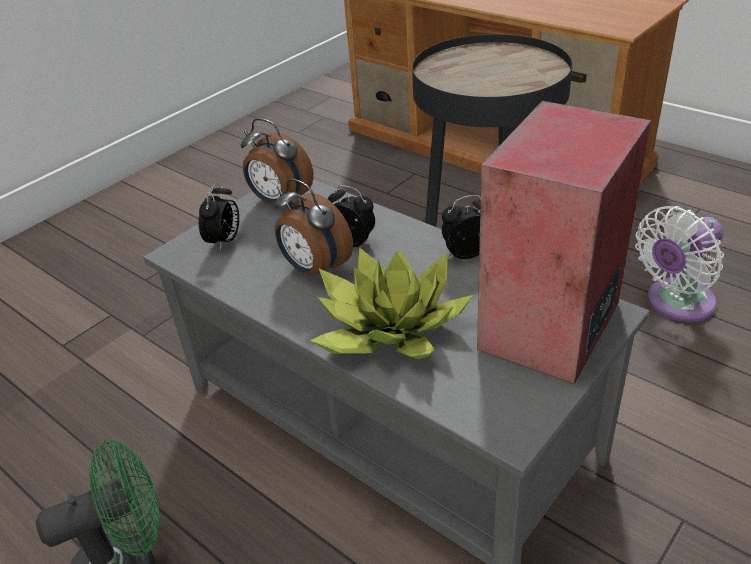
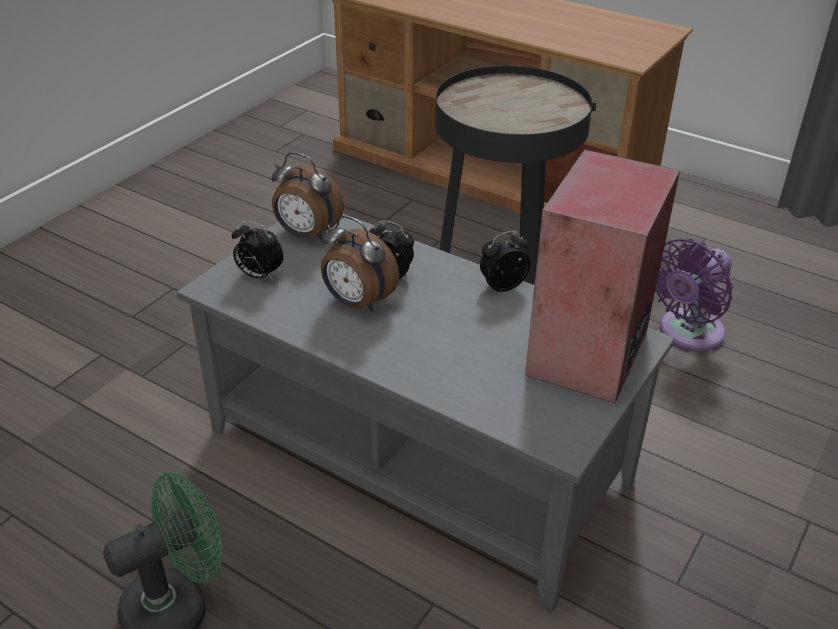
camera: 10 degrees left, 0 degrees up
alarm clock [198,183,239,251] -> alarm clock turned 105 degrees clockwise [232,221,284,280]
potted plant [309,247,473,359] -> none
white fan [635,206,724,322] -> purple fan [655,239,733,352]

